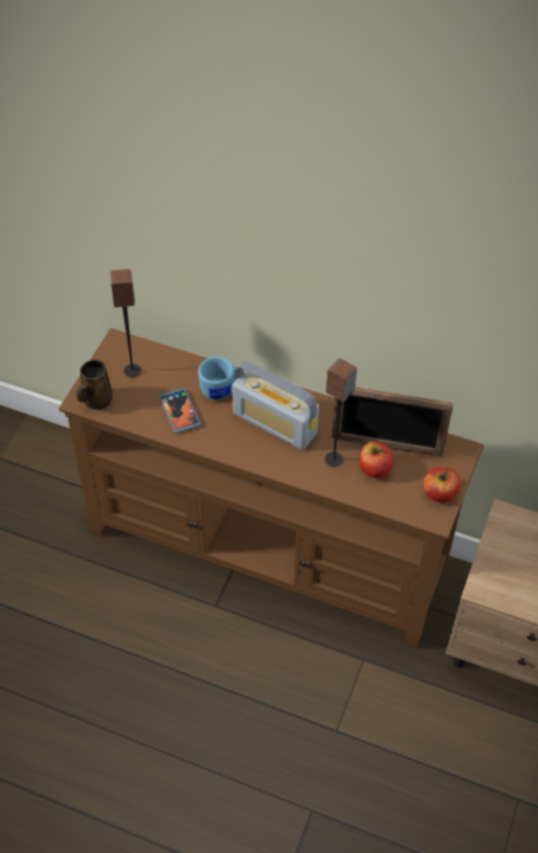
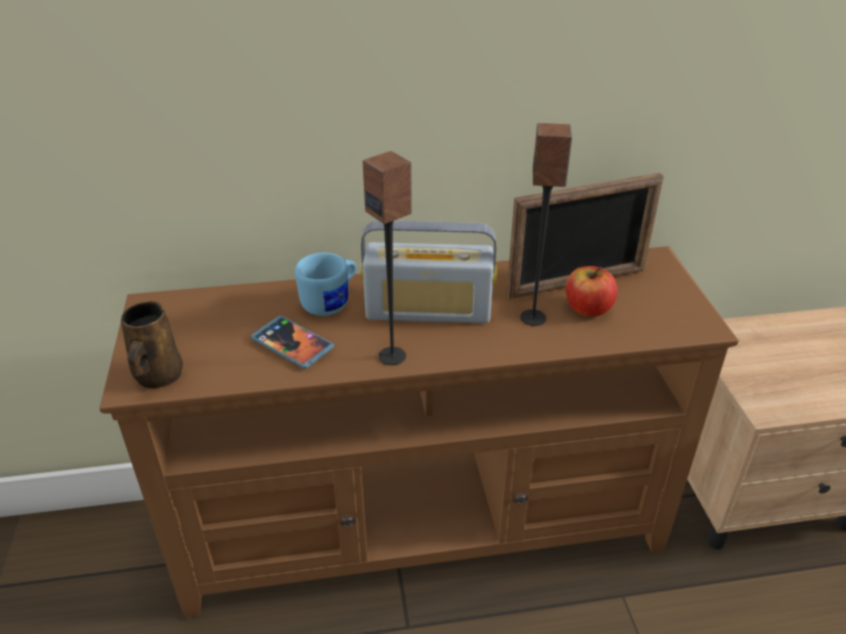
camera: 30 degrees left, 15 degrees down
speaker [110,269,141,377] -> speaker moved to [363,151,412,365]
apple [423,467,461,503] -> none

